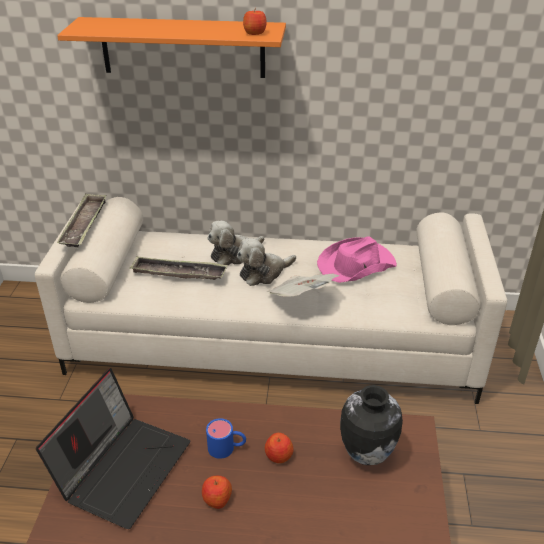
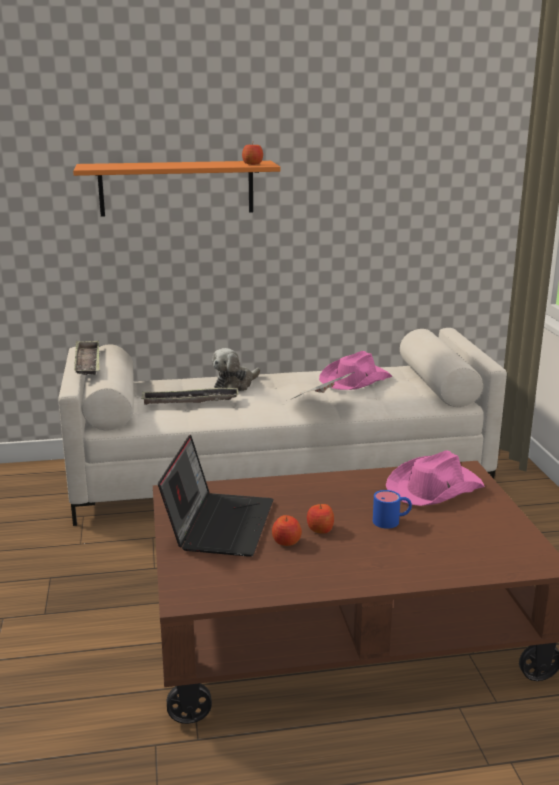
camera: 15 degrees left, 15 degrees down
blue mug [206,418,246,459] -> blue mug moved to [373,490,412,529]
plush toy [237,238,296,286] -> none
apple [265,433,294,463] -> apple moved to [272,515,302,546]
vase [340,385,403,465] -> pink hat [386,451,485,506]

